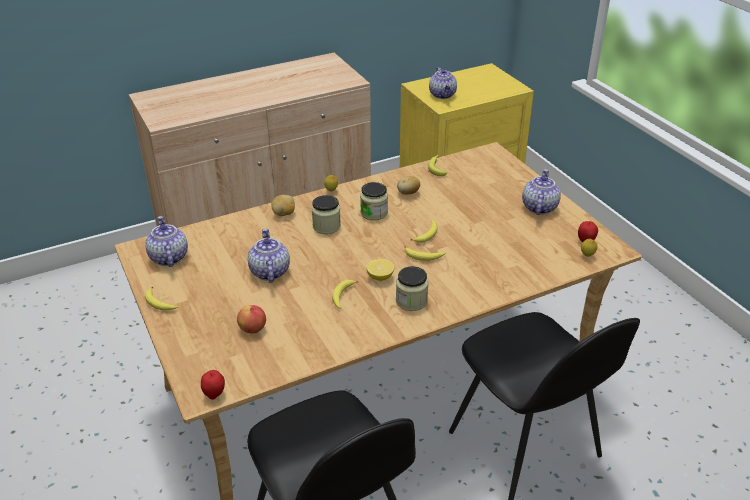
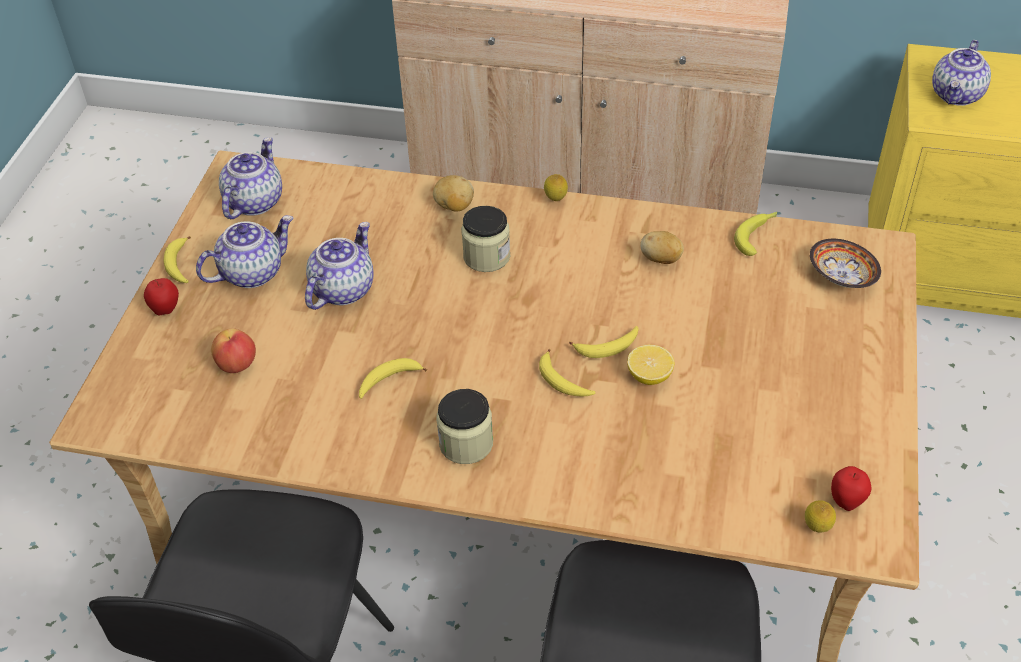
camera: 40 degrees right, 10 degrees up
apple [201,370,225,400] -> apple moved to [144,278,179,315]
jar [360,182,388,220] -> none
lemon [366,259,394,281] -> lemon moved to [627,345,674,385]
teapot [522,169,561,215] -> teapot moved to [196,215,294,288]
none -> bowl [810,239,881,288]

